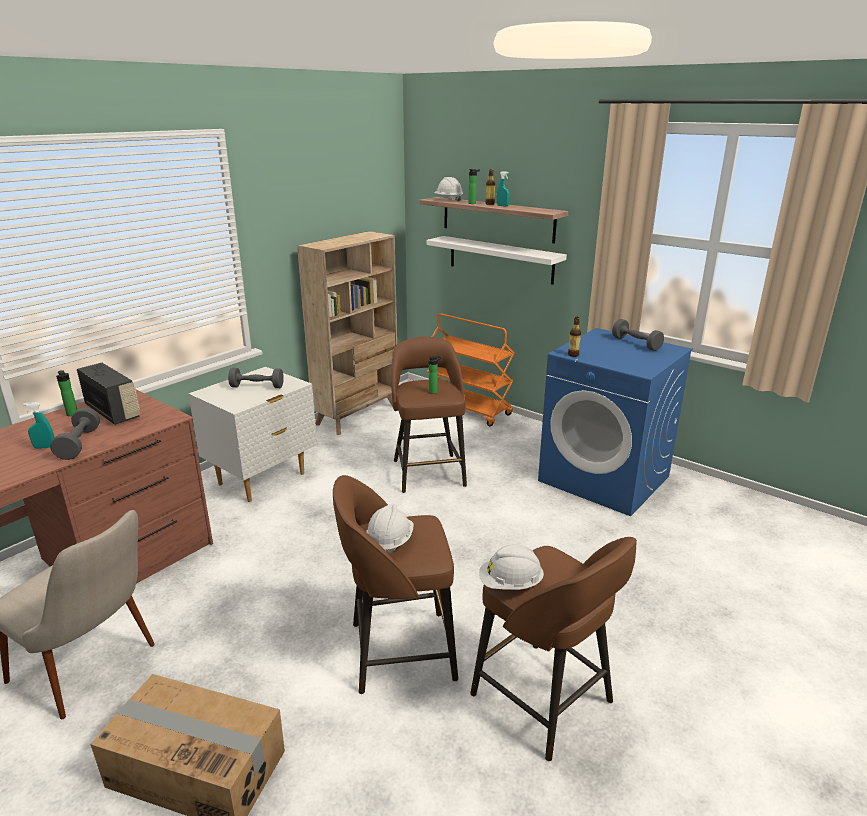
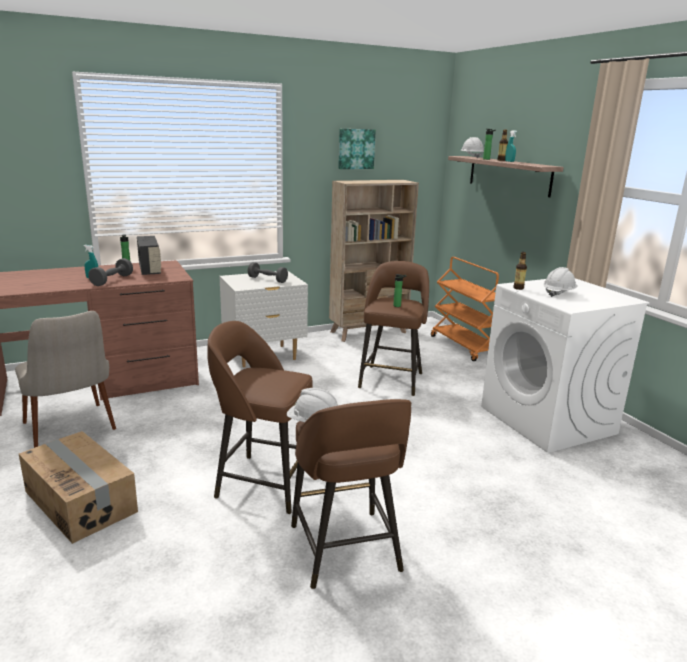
camera: 25 degrees right, 5 degrees down
white hard hat [366,504,414,554] -> white hard hat moved to [543,267,578,297]
white shelf [427,236,567,285] -> none
blue washing machine [538,328,693,516] -> white washing machine [481,278,650,453]
grey dumbbell [612,319,664,351] -> none
none -> picture [338,129,376,169]

